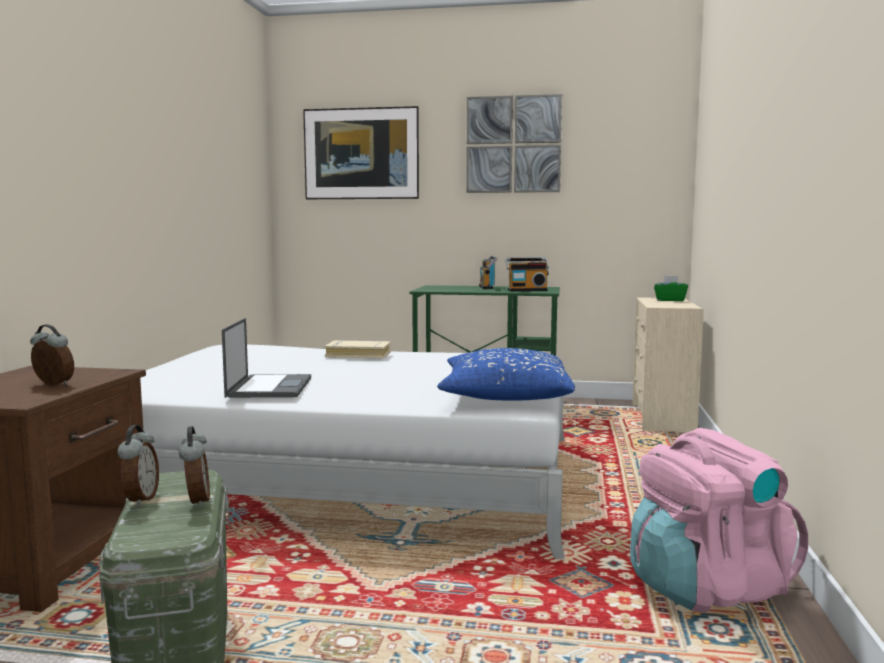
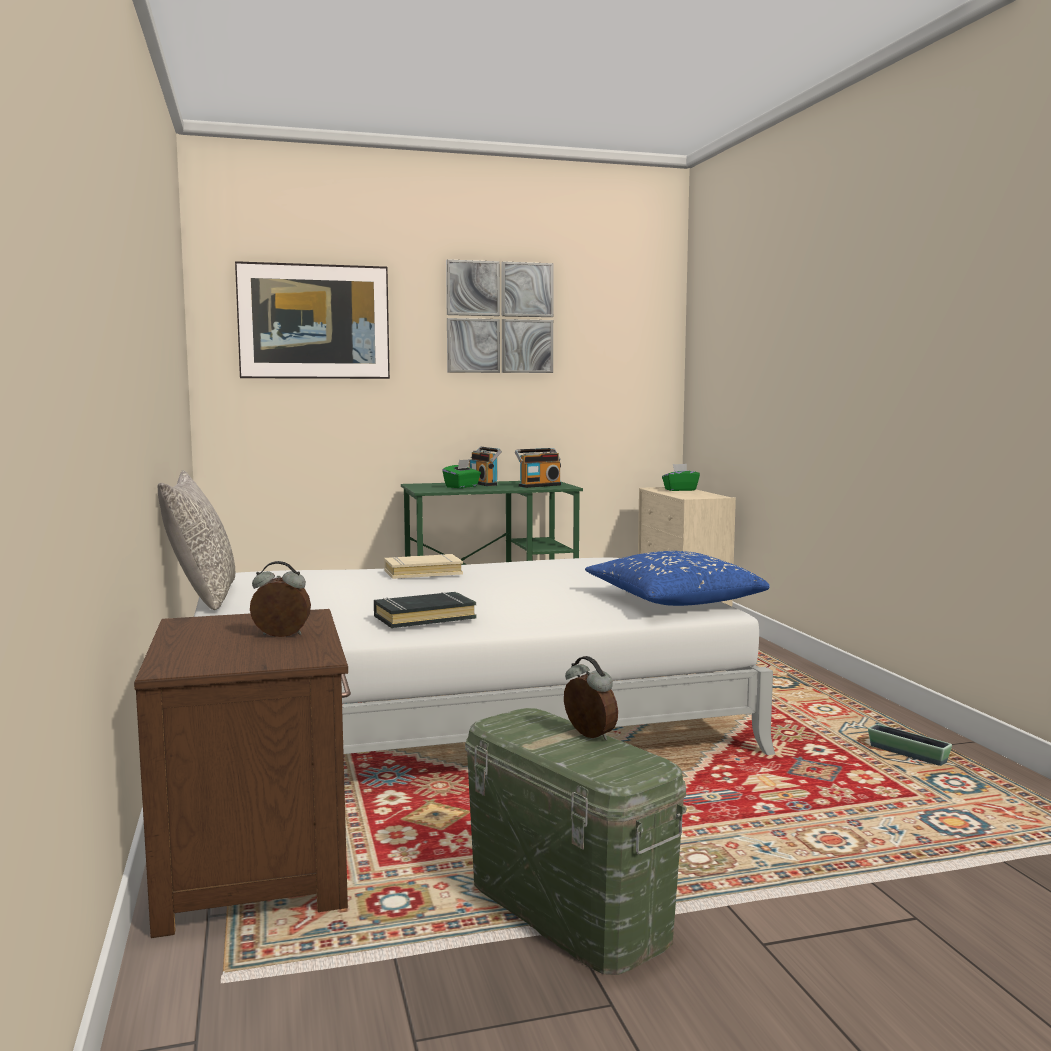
camera: 25 degrees left, 0 degrees up
alarm clock [117,425,159,506] -> none
laptop [222,318,311,398] -> black book [374,592,476,628]
pink backpack [630,428,808,612] -> planter [868,724,952,766]
none -> grey pillow [157,470,235,610]
none -> green tissue box [442,459,481,488]

